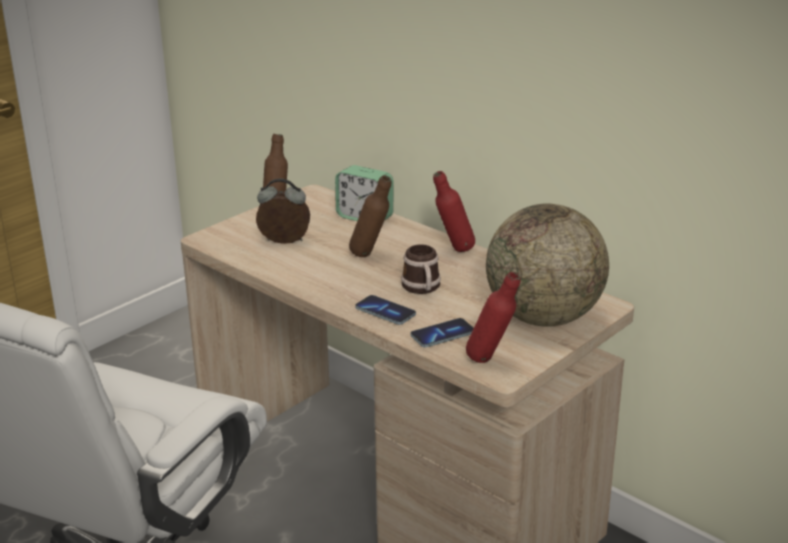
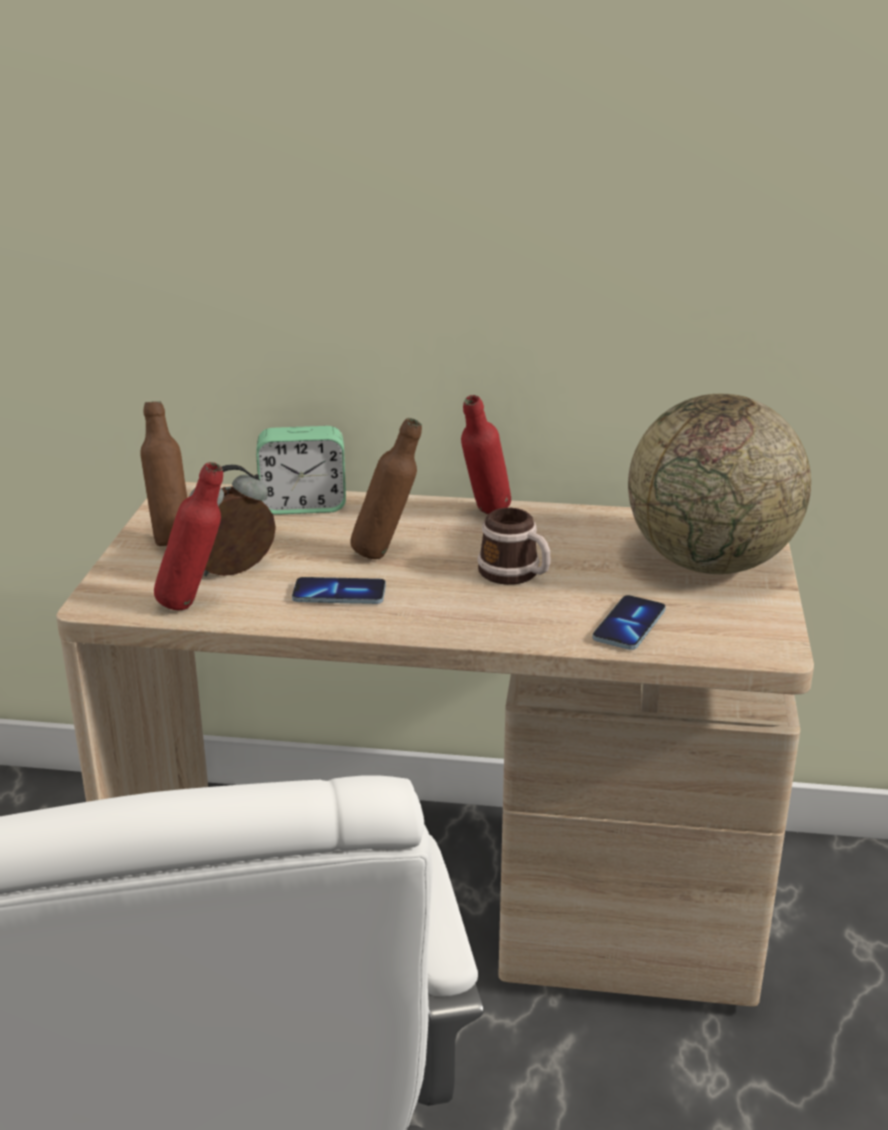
camera: 35 degrees left, 0 degrees up
phone [355,295,416,325] -> phone moved to [292,577,386,604]
red bottle [466,271,521,363] -> red bottle moved to [154,462,223,610]

